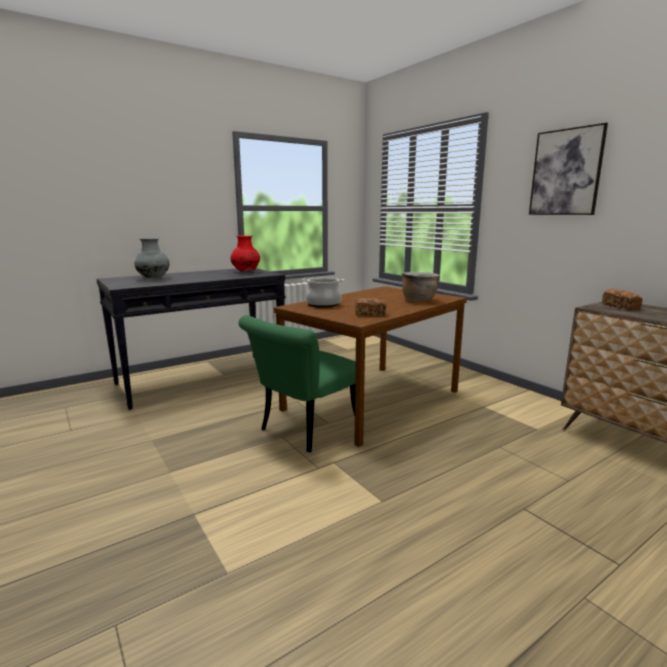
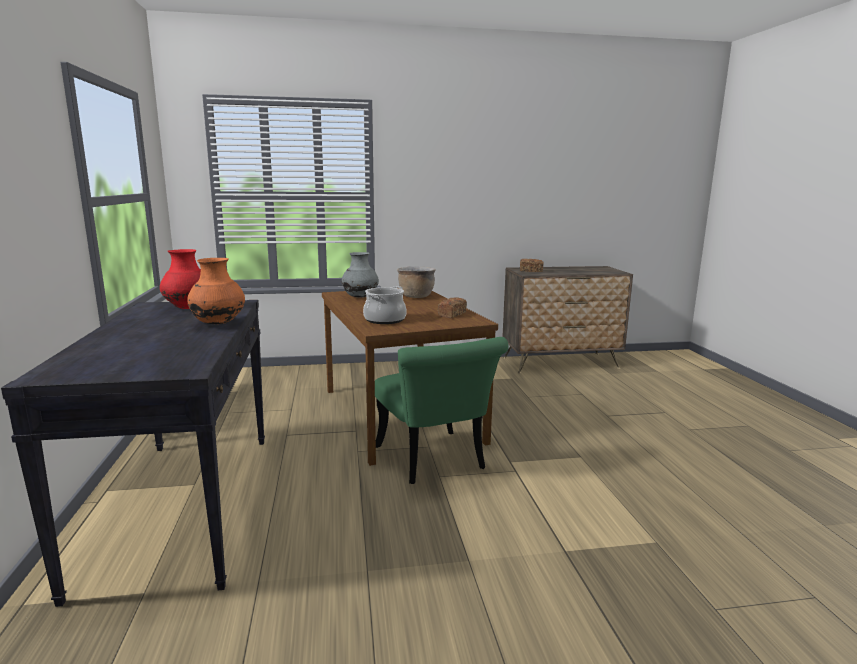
camera: 65 degrees left, 0 degrees up
grey vase [134,238,170,279] -> grey vase moved to [342,252,379,298]
picture [529,123,608,215] -> none
none -> orange vase [187,258,245,324]

